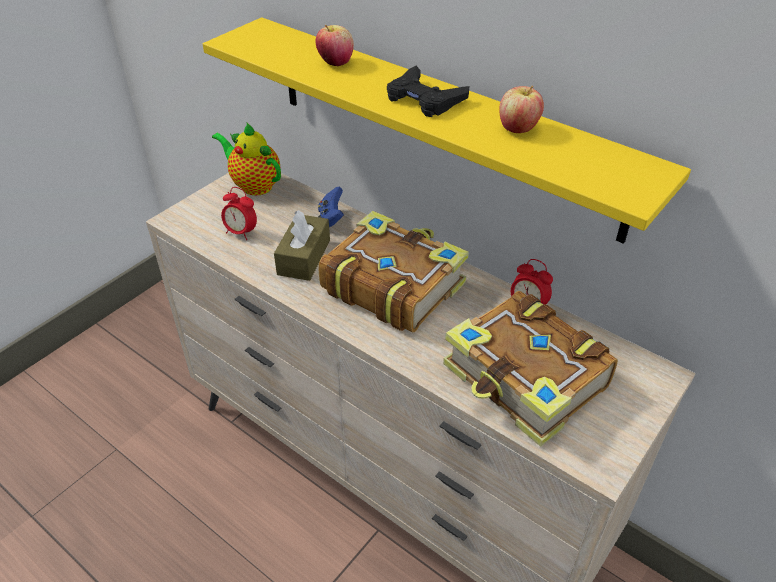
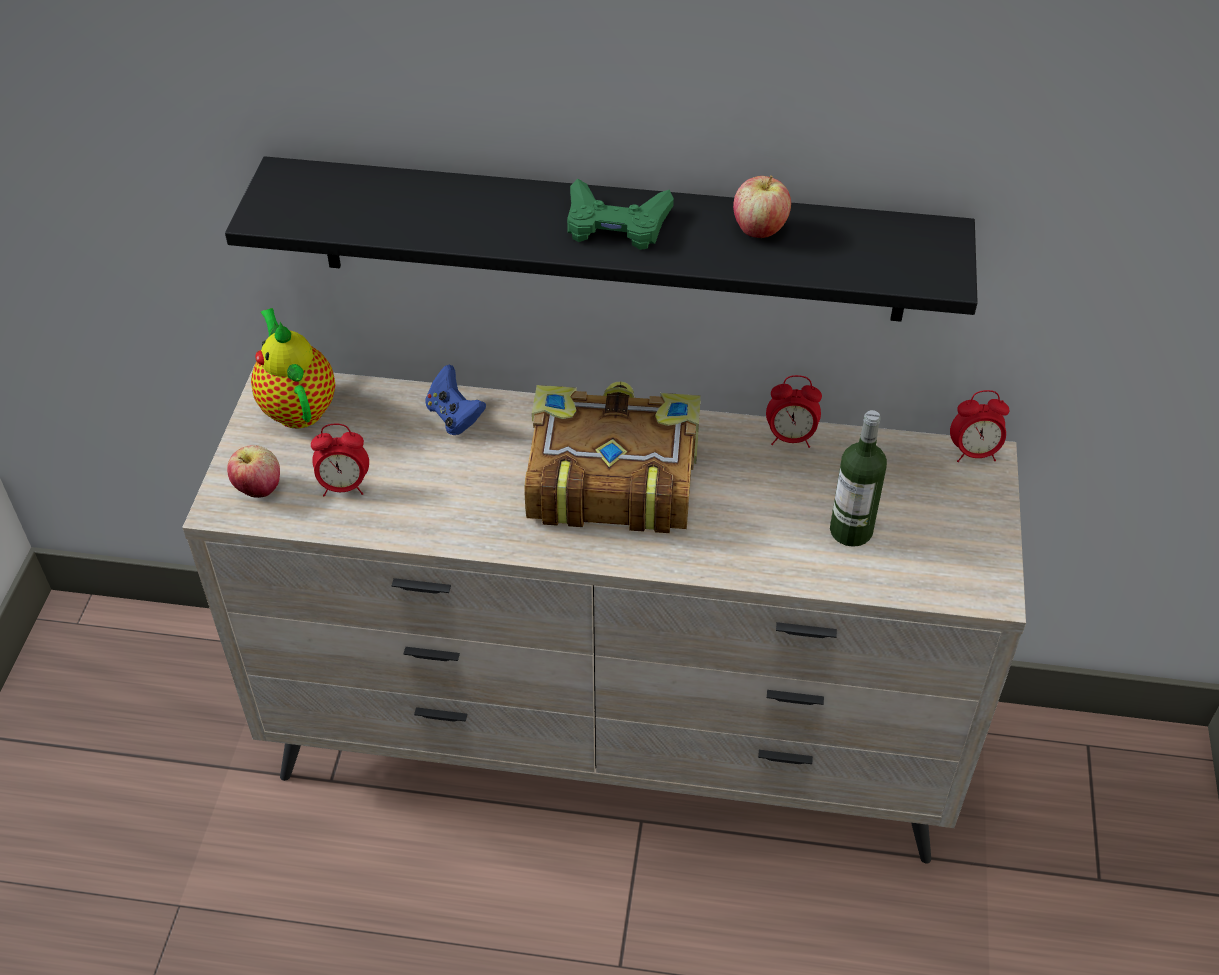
camera: 30 degrees left, 5 degrees up
yellow shelf [203,17,691,244] -> black shelf [225,156,978,322]
teapot [212,122,281,196] -> teapot turned 60 degrees clockwise [251,308,335,429]
brown tissue box [274,210,330,281] -> none
apple [316,25,354,67] -> apple moved to [227,445,280,498]
black game controller [387,66,469,117] -> green game controller [567,179,674,250]
book [443,291,618,447] -> bottle [830,410,887,547]
none -> alarm clock [950,390,1009,462]

